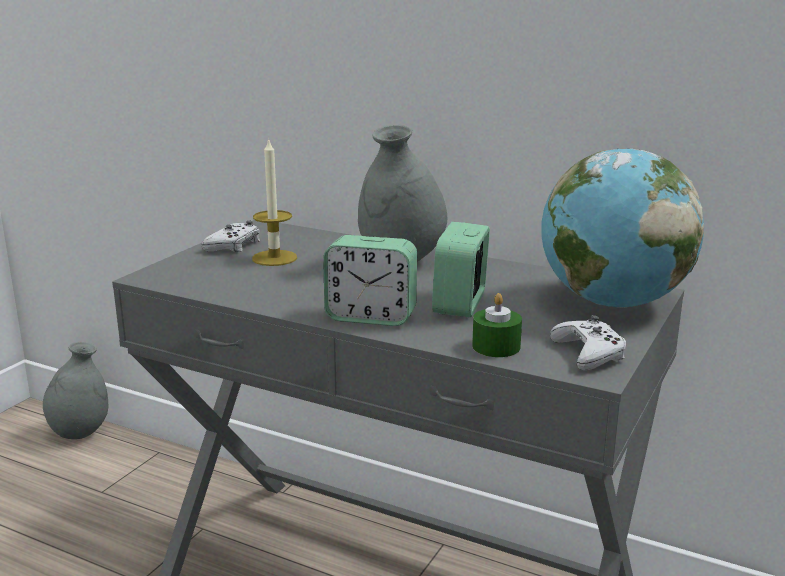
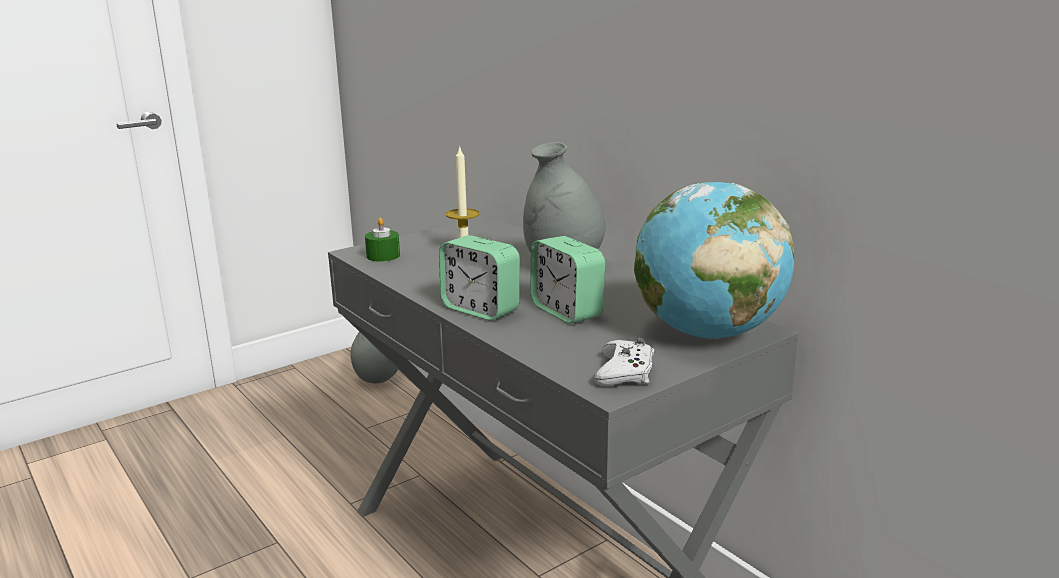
camera: 25 degrees right, 0 degrees up
white game controller [201,220,260,252] -> none
alarm clock [432,222,490,317] -> alarm clock turned 75 degrees counterclockwise [530,236,605,324]
green candle [472,293,522,357] -> green candle moved to [365,217,400,262]

